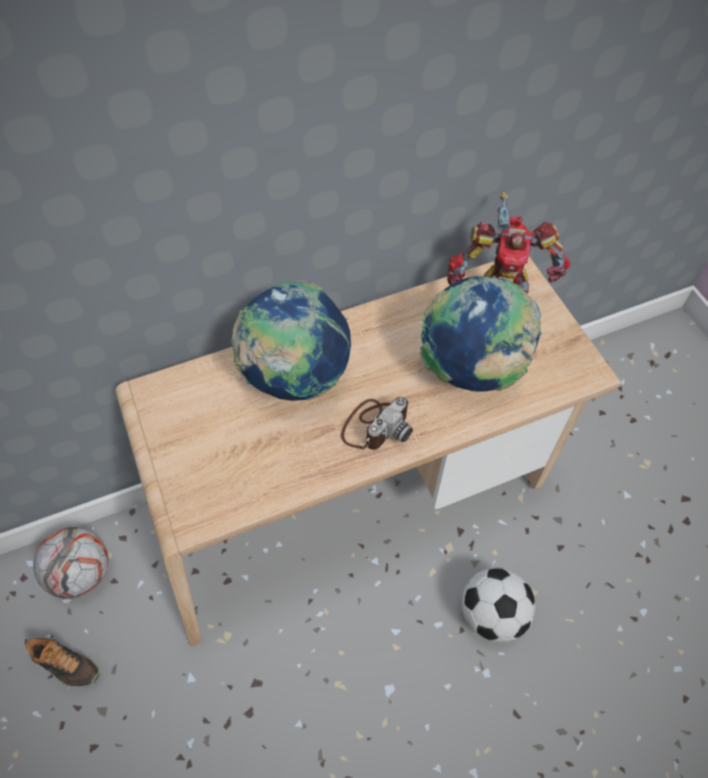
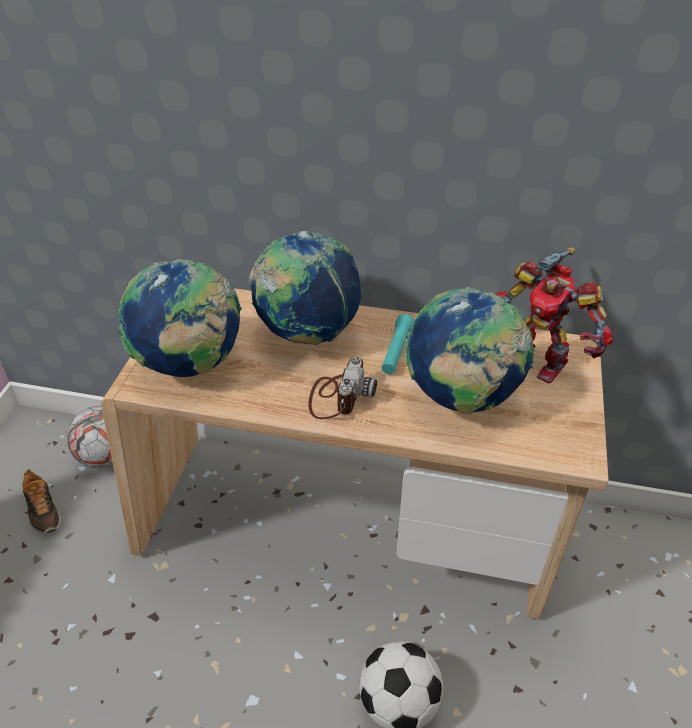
camera: 35 degrees right, 15 degrees down
camera [341,397,413,450] -> camera turned 60 degrees counterclockwise [309,357,377,419]
none -> globe [118,259,241,377]
none -> turquoise flashlight [381,314,414,374]

